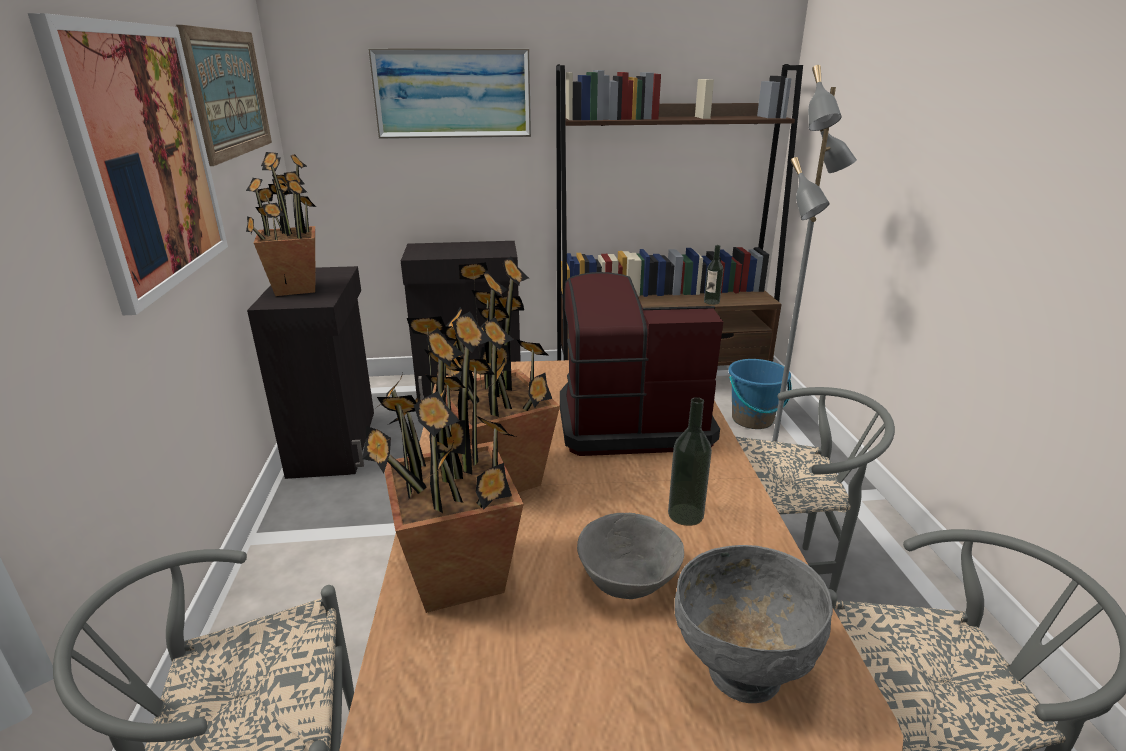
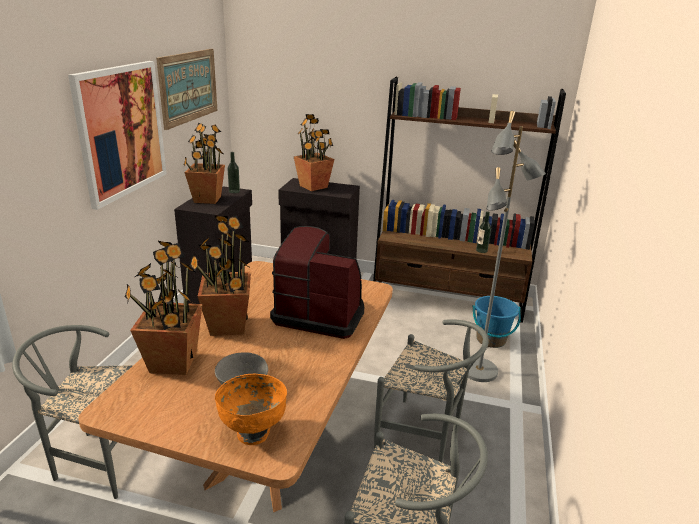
camera: 20 degrees right, 0 degrees up
picture [368,48,531,139] -> none
bottle [668,397,712,526] -> bottle moved to [228,152,240,193]
grey bowl [674,545,833,703] -> orange bowl [215,373,287,445]
none -> potted plant [294,114,335,191]

